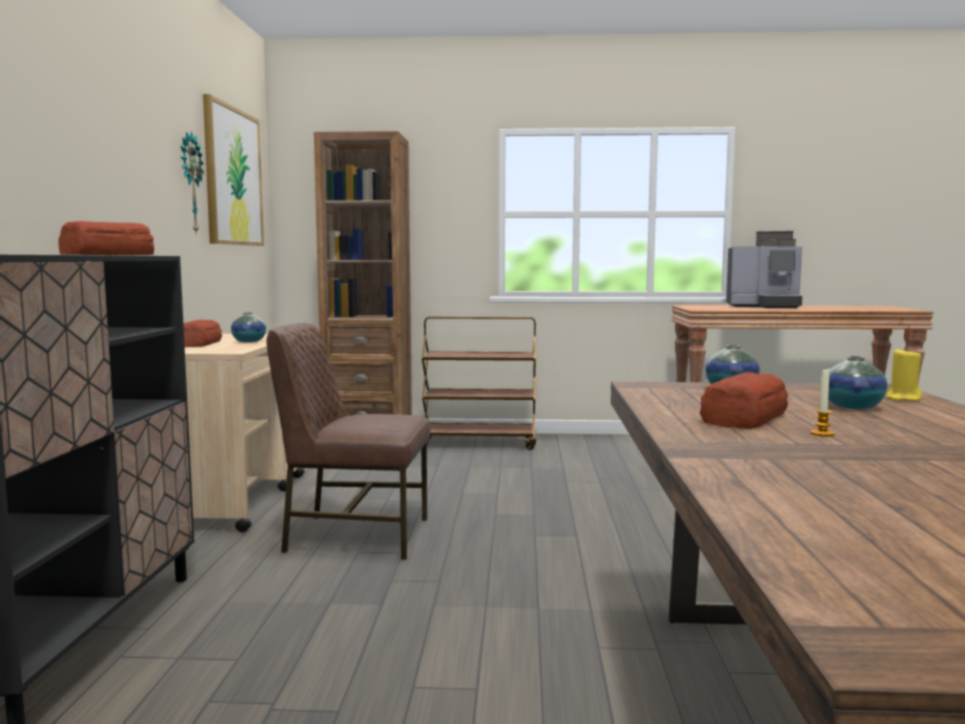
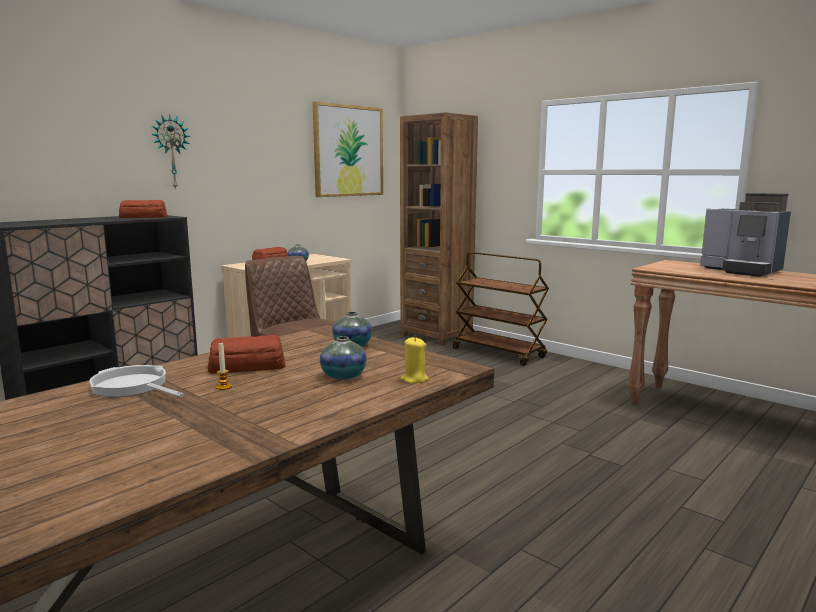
camera: 40 degrees right, 5 degrees up
wall clock [181,131,204,232] -> wall clock moved to [151,114,190,190]
none -> frying pan [89,365,184,397]

